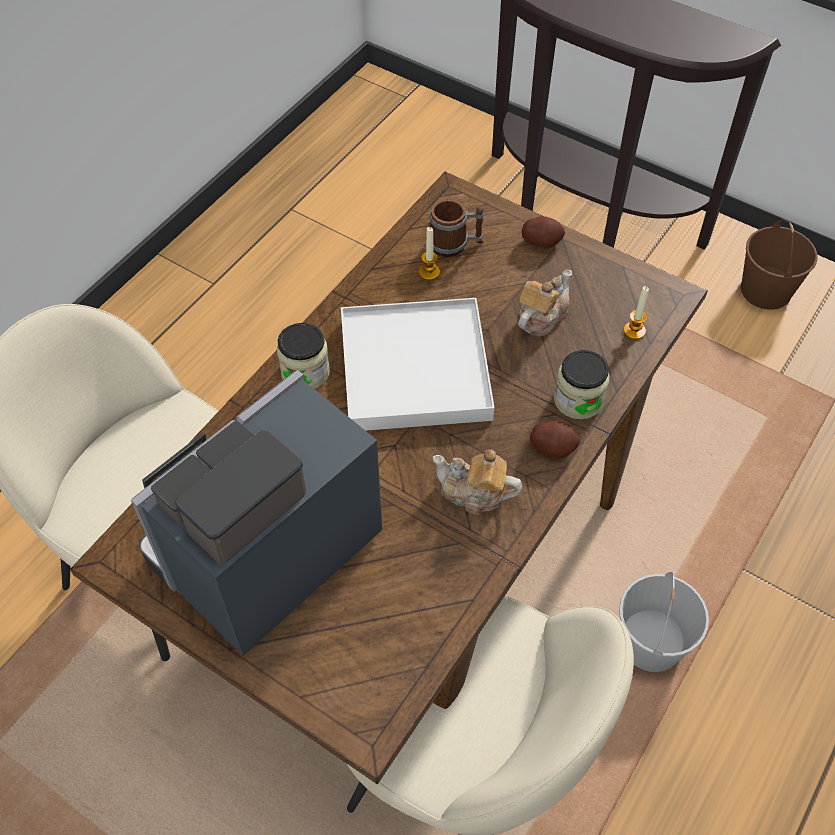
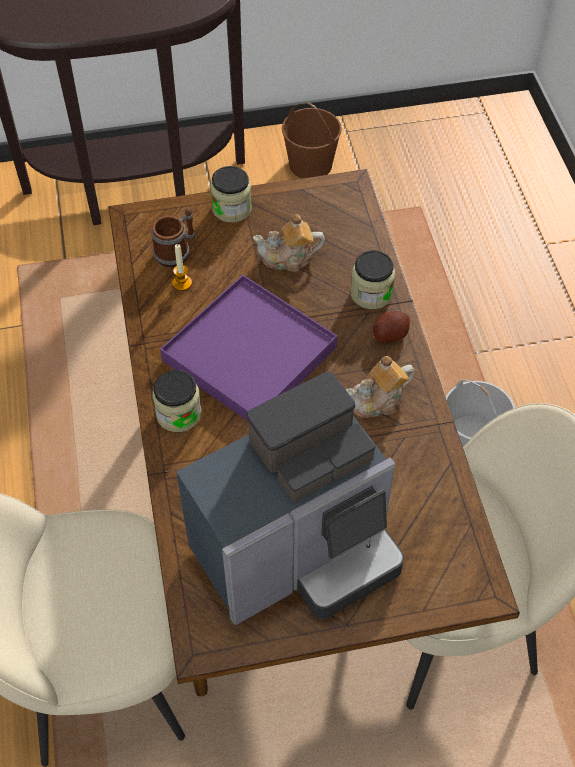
camera: 45 degrees left, 0 degrees up
coffee machine [131,370,382,656] -> coffee machine turned 120 degrees counterclockwise [176,372,404,625]
white tray [341,298,494,431] -> purple tray [160,275,337,421]
teapot [518,270,572,336] -> teapot turned 90 degrees counterclockwise [253,214,325,272]
potato [522,216,565,248] -> jar [211,166,252,223]
candle [623,286,649,340] -> none

